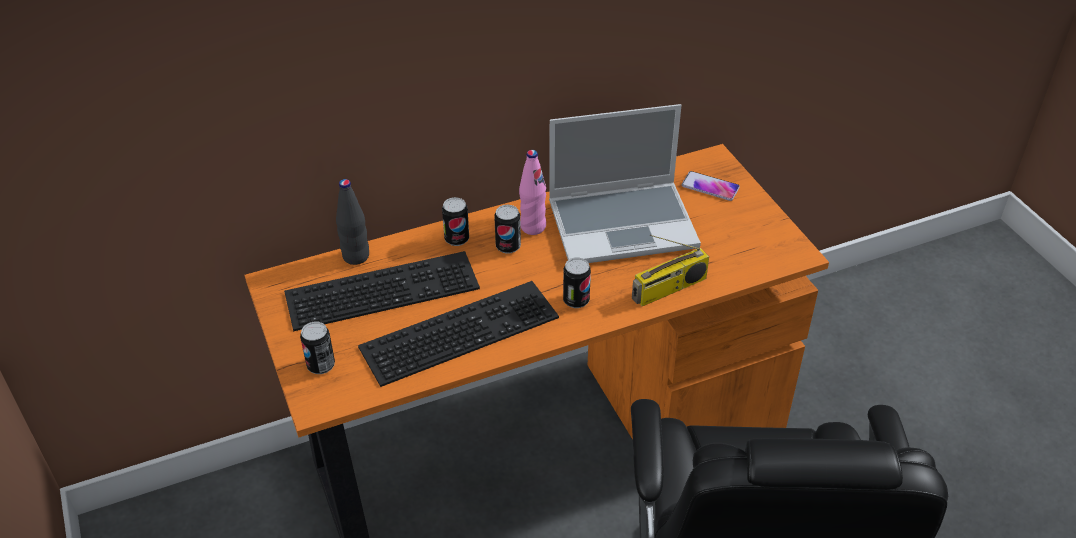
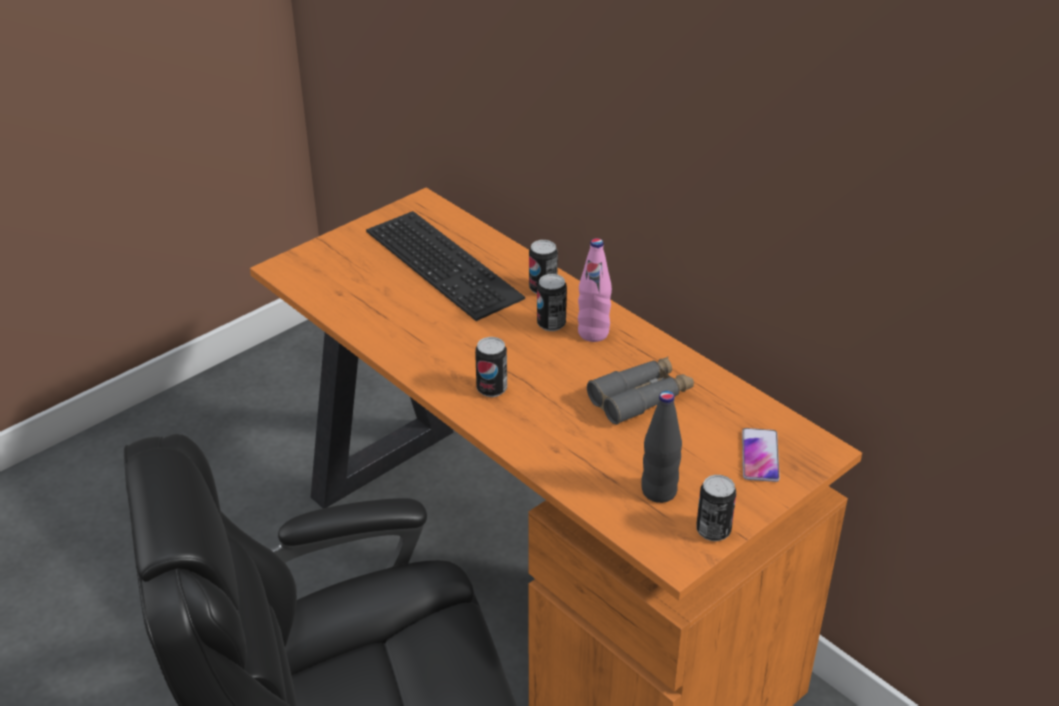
camera: 70 degrees right, 5 degrees down
can [300,322,335,374] -> can moved to [696,475,736,541]
black bottle [336,179,369,265] -> black bottle moved to [641,391,682,503]
keyboard [358,281,559,387] -> none
laptop [549,104,701,263] -> grey binoculars [587,357,694,425]
radio [632,235,709,306] -> none

